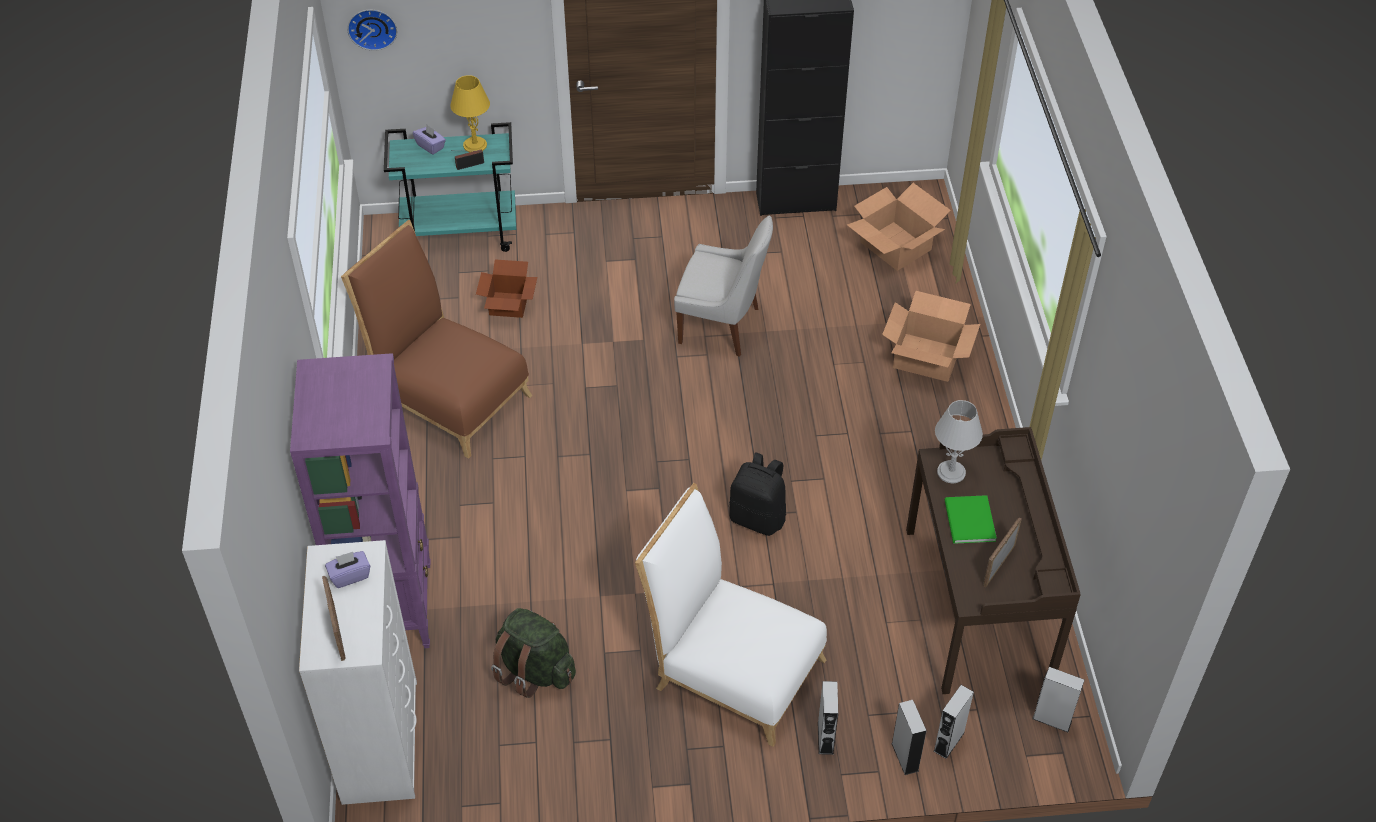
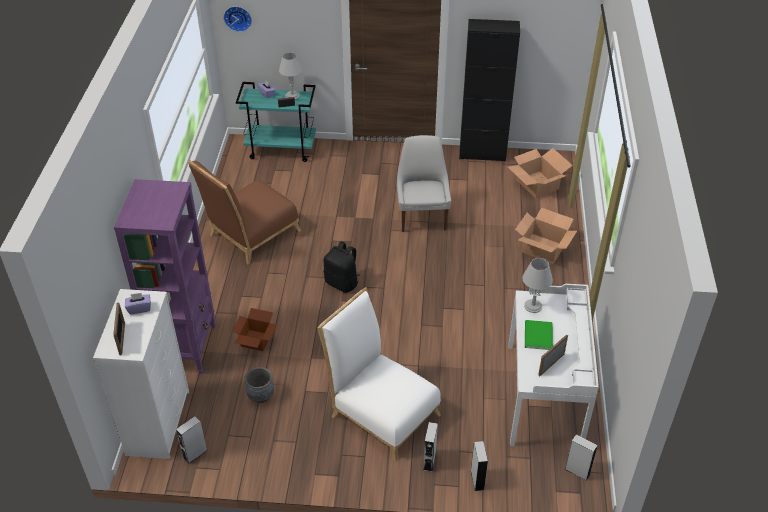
camera: 10 degrees right, 5 degrees down
brown chair [341,220,532,458] -> brown chair turned 90 degrees counterclockwise [188,160,301,264]
yellow table lamp [450,75,490,152] -> grey table lamp [279,52,302,99]
cardboard box [476,259,537,318] -> cardboard box moved to [232,308,277,351]
green backpack [491,608,576,698] -> grey planter [244,367,274,403]
white chair [674,215,773,357] -> white chair turned 120 degrees counterclockwise [397,135,451,232]
black backpack [729,452,786,536] -> black backpack moved to [324,241,360,293]
brown desk [906,427,1081,694] -> white desk [508,284,599,446]
grey speaker [933,685,974,759] -> grey speaker moved to [176,416,207,464]

